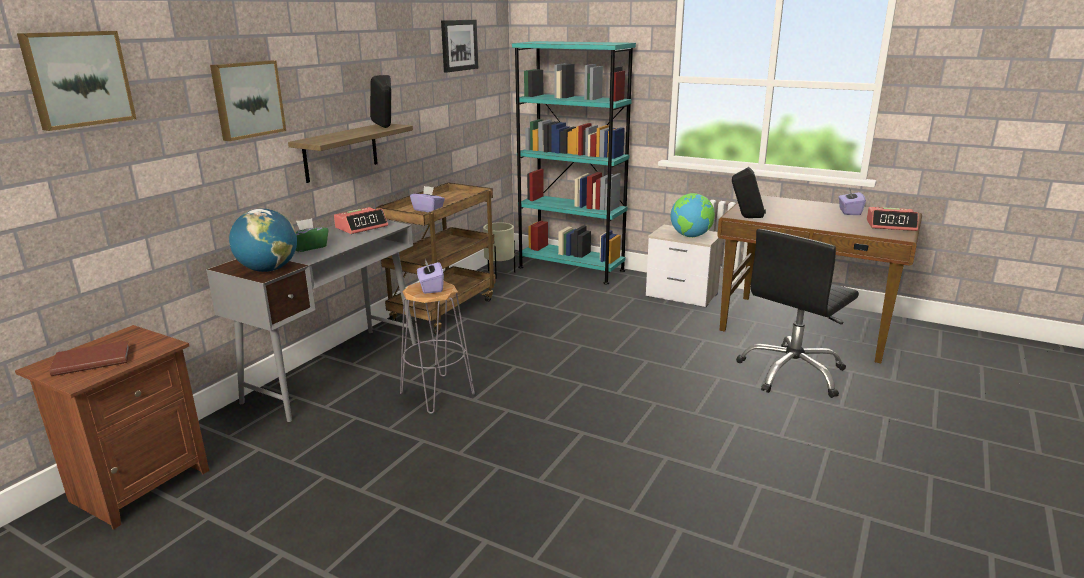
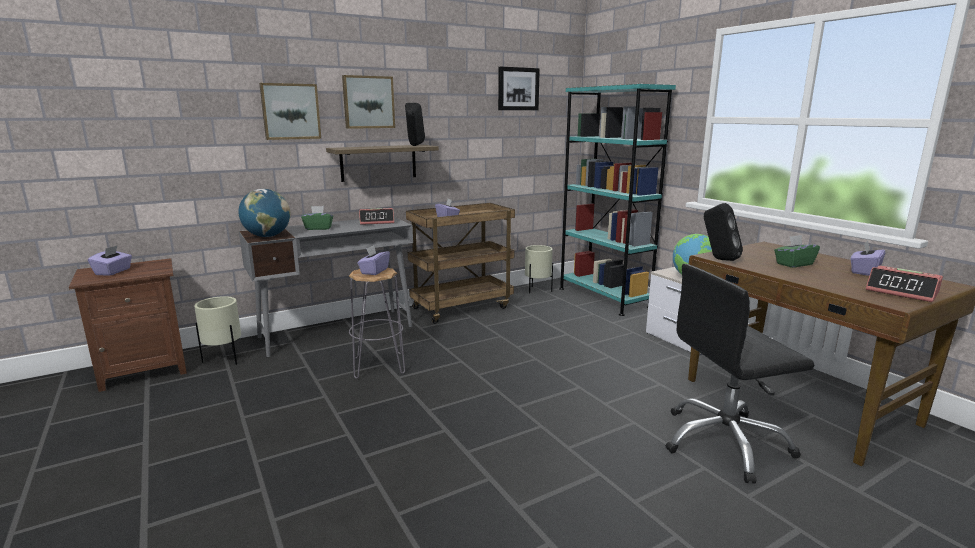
camera: 30 degrees right, 5 degrees down
picture [17,31,136,131] -> picture moved to [342,75,395,129]
brown book [49,340,130,376] -> purple tissue box [88,245,132,276]
none -> beige planter [194,296,241,365]
none -> green tissue box [774,235,820,268]

